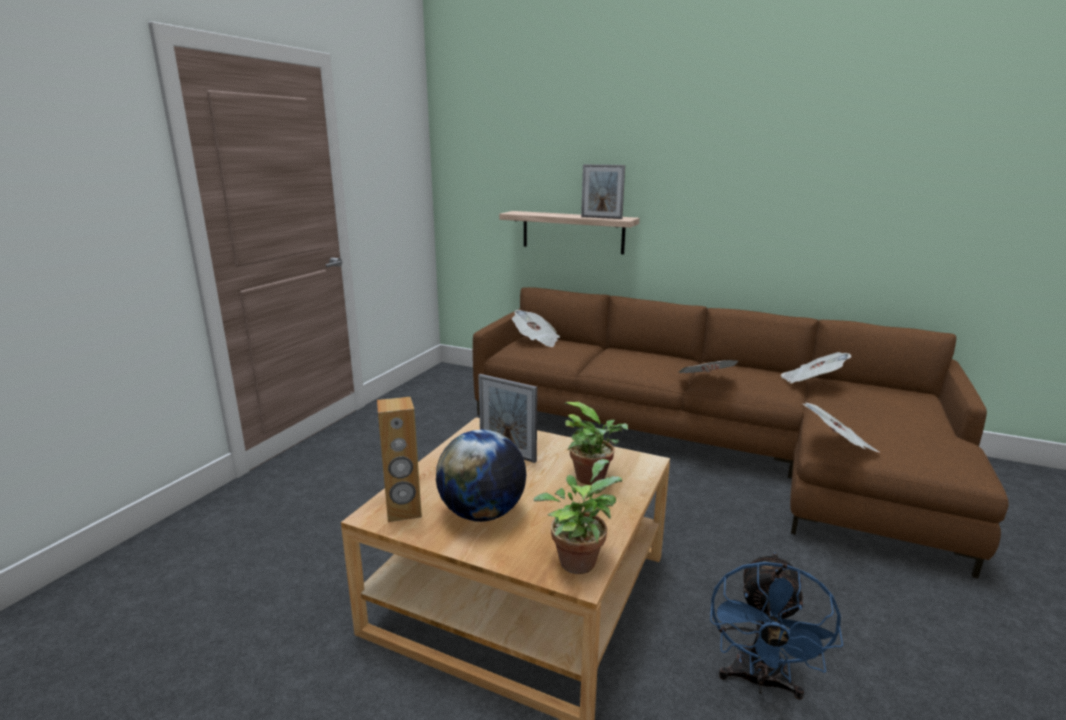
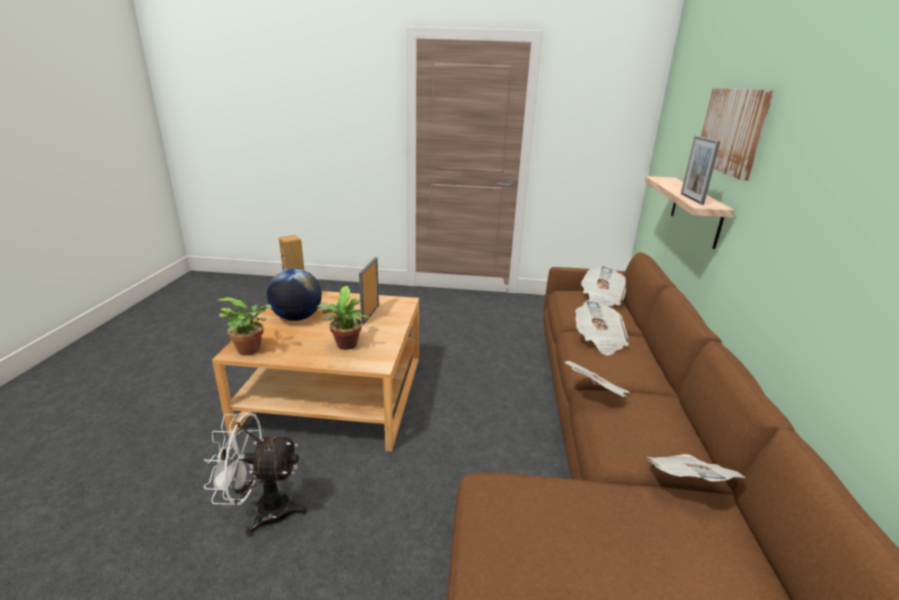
camera: 70 degrees right, 5 degrees up
blue fan [710,552,843,700] -> white fan [204,412,308,537]
newspaper [803,402,880,452] -> newspaper moved to [575,300,629,356]
none -> picture [701,88,775,181]

